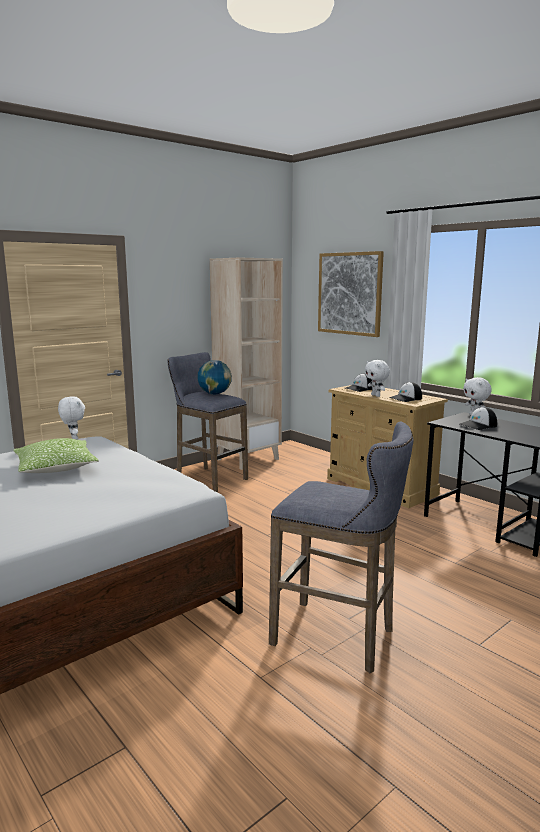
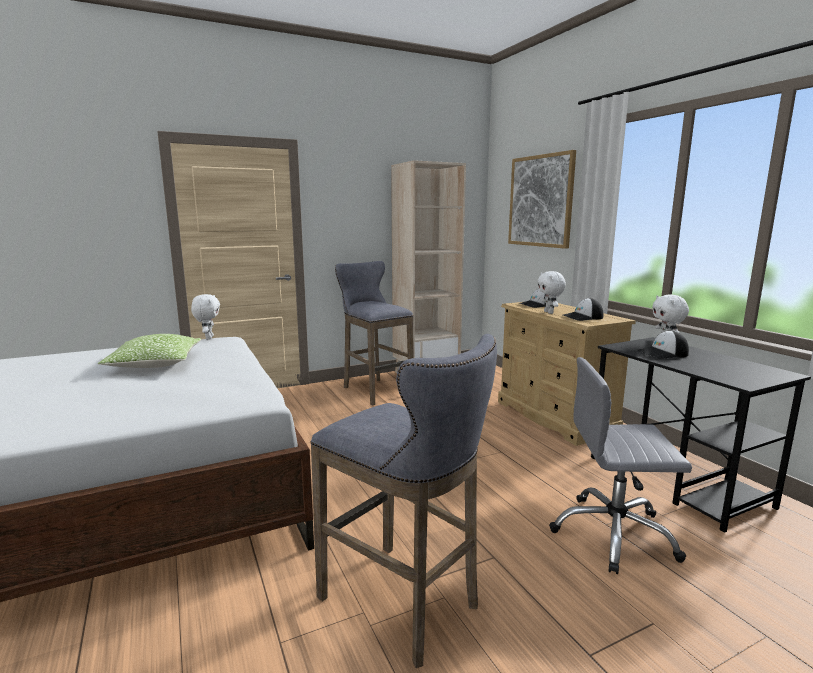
camera: 15 degrees right, 0 degrees up
globe [197,360,232,394] -> none
none -> grey office chair [549,357,692,574]

